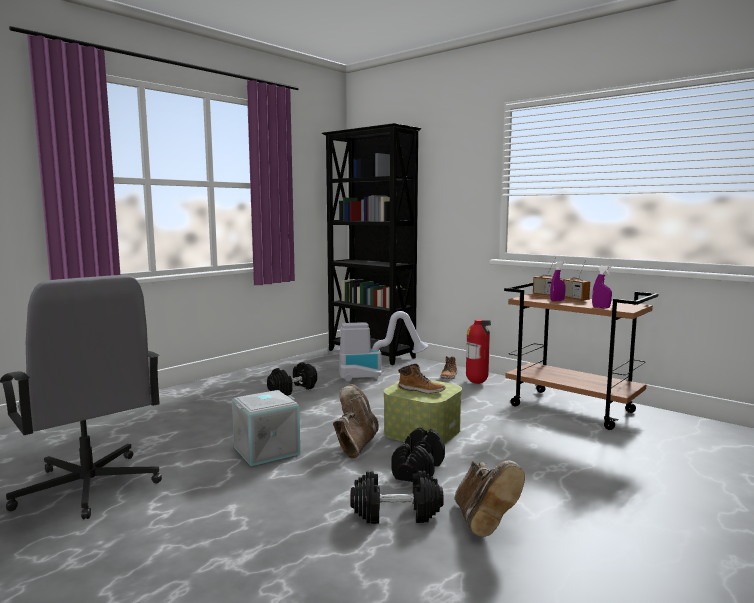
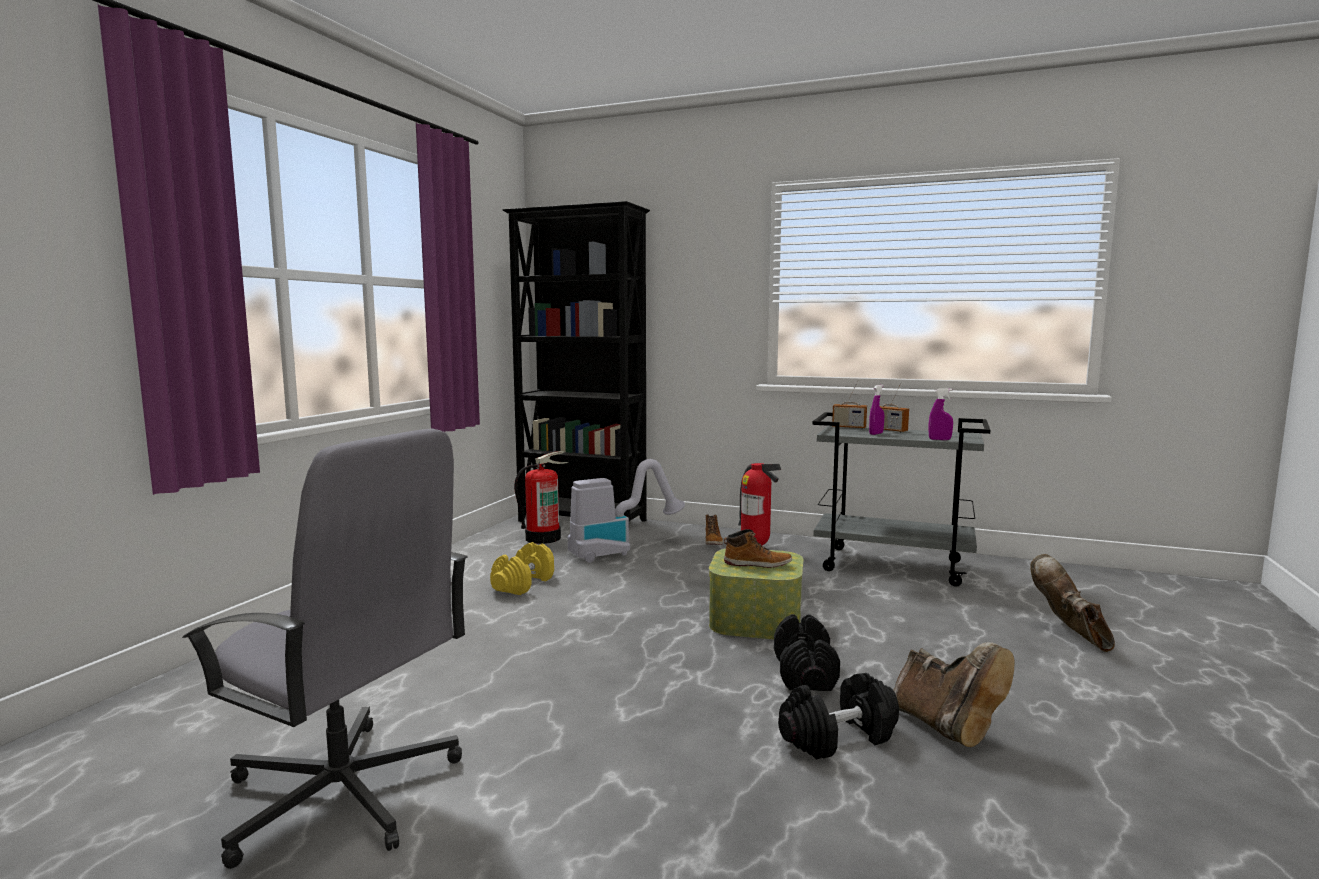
camera: 20 degrees left, 0 degrees up
grey storage box [232,390,300,466] -> none
black dumbbell [267,362,317,396] -> yellow dumbbell [490,542,554,595]
brown boot [333,384,379,459] -> brown boot moved to [1030,554,1115,652]
brown cart [504,282,658,430] -> grey cart [812,412,990,587]
none -> fire extinguisher [514,451,569,544]

